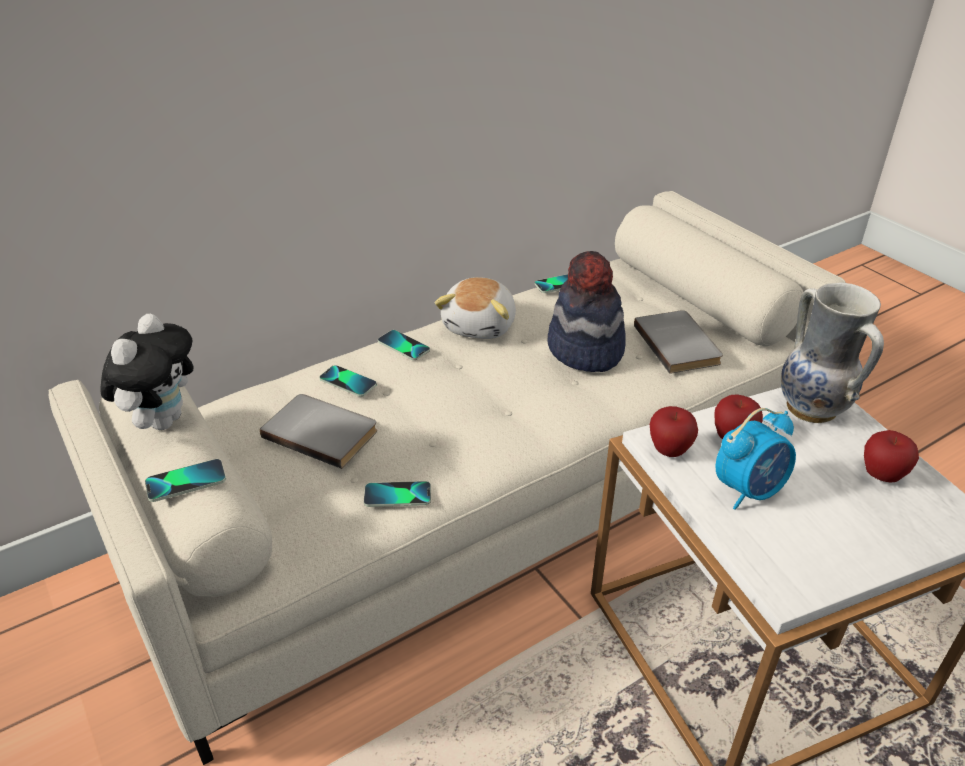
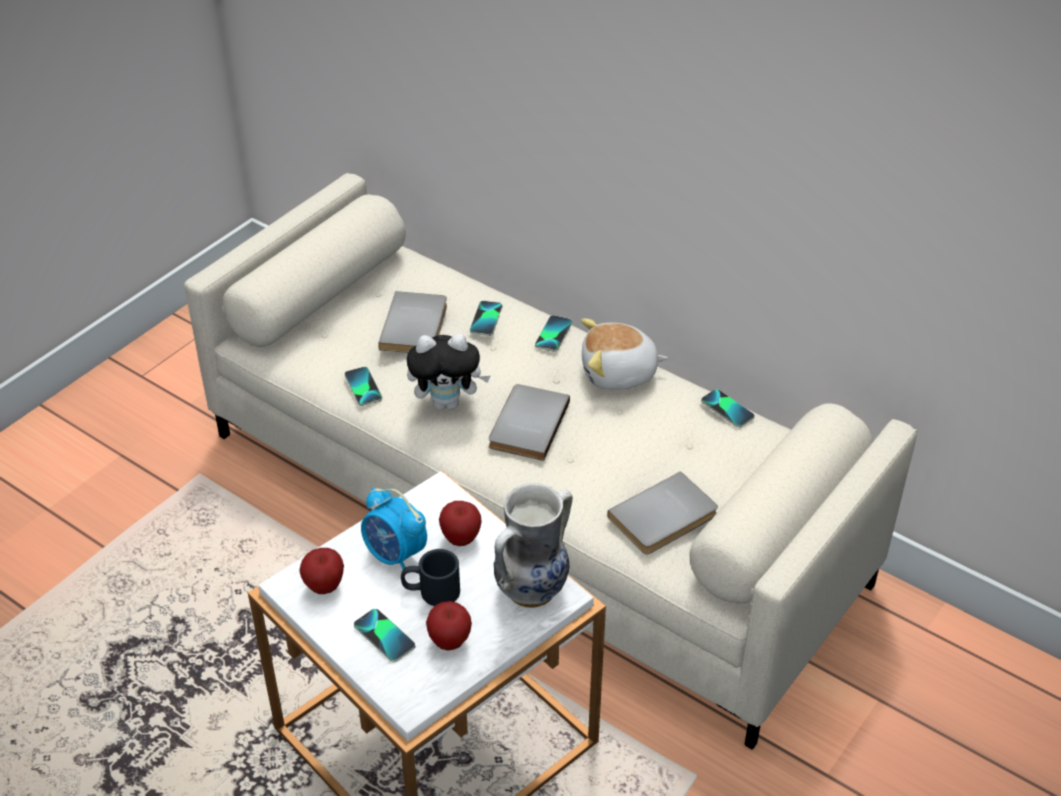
camera: 70 degrees right, 5 degrees up
plush toy [100,314,193,430] -> plush toy moved to [407,334,490,410]
phone [145,459,226,502] -> phone moved to [354,609,415,662]
hat [548,251,625,372] -> none
apple [650,406,698,457] -> apple moved to [299,548,344,594]
none -> black mug [401,549,460,606]
none -> grey book [489,384,570,461]

